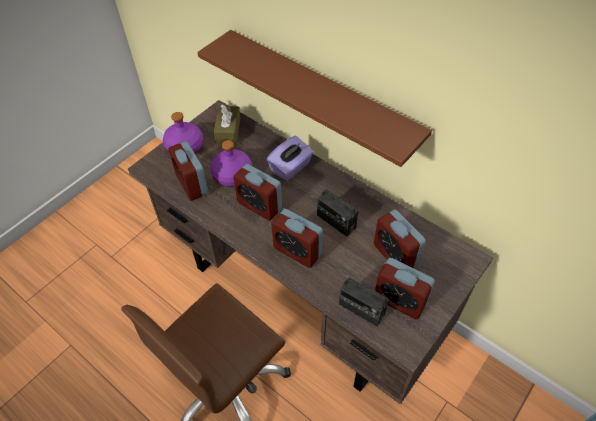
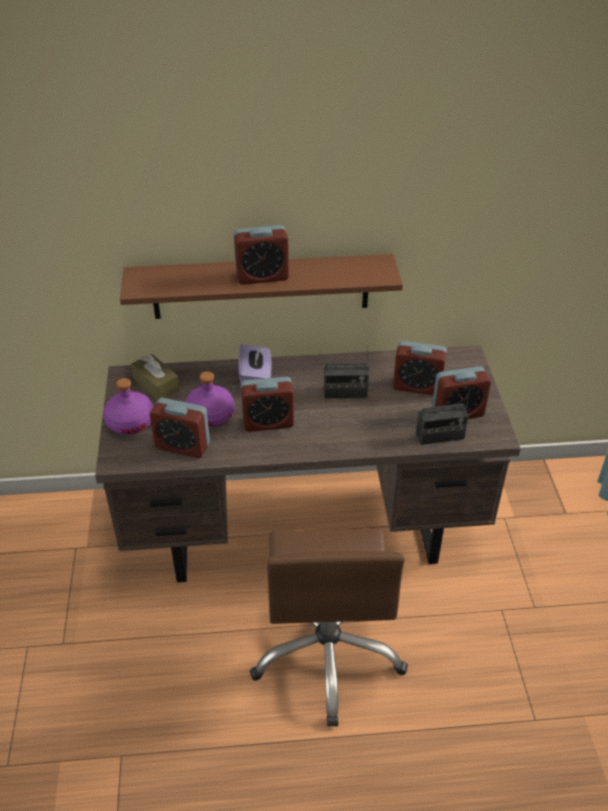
camera: 45 degrees left, 10 degrees down
alarm clock [271,209,323,268] -> alarm clock moved to [233,225,289,285]

